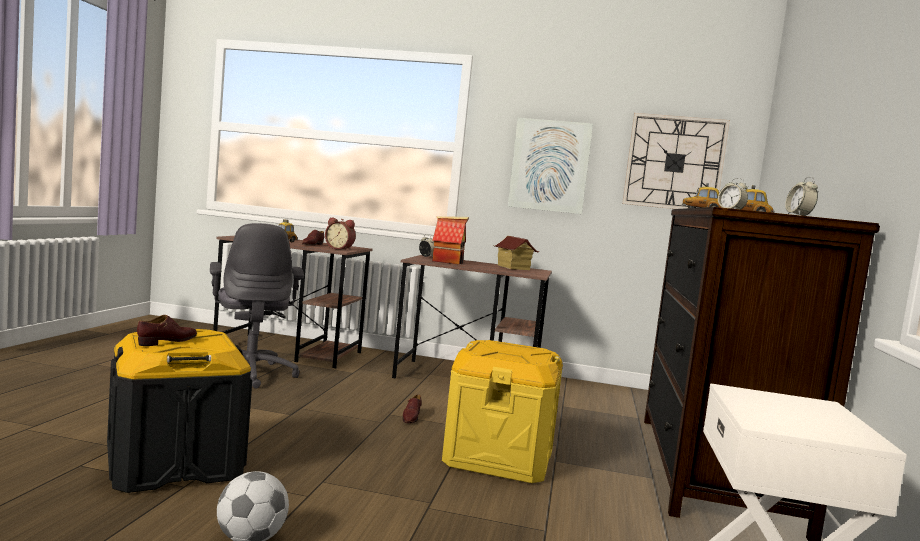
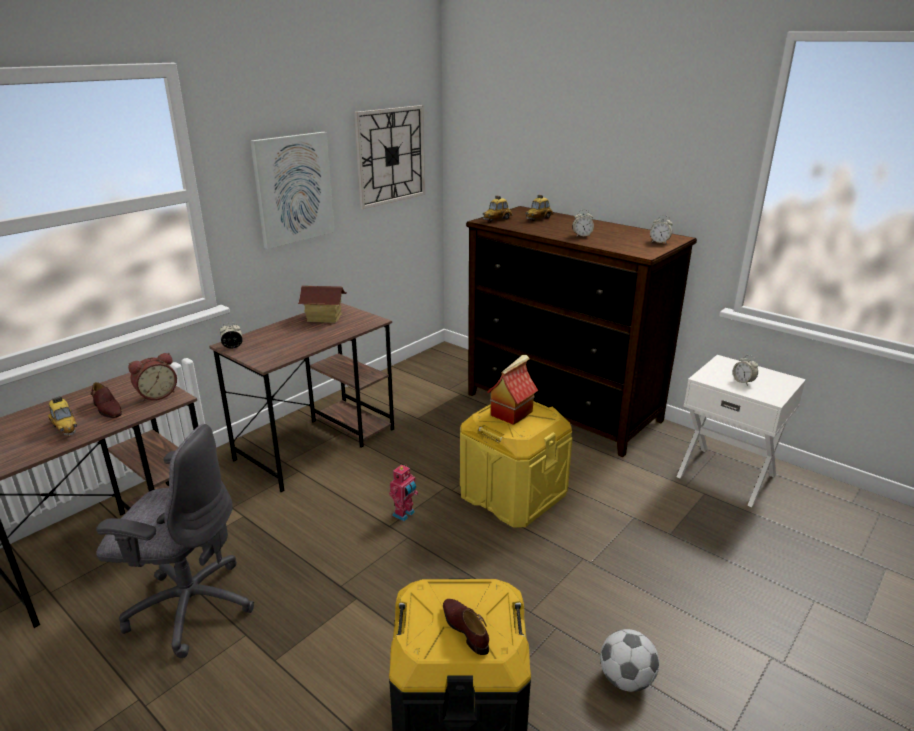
camera: 60 degrees left, 20 degrees up
brown shoe [402,394,422,423] -> toy robot [389,464,418,521]
toy house [432,216,469,265] -> toy house moved to [487,355,538,425]
none -> alarm clock [733,355,758,385]

